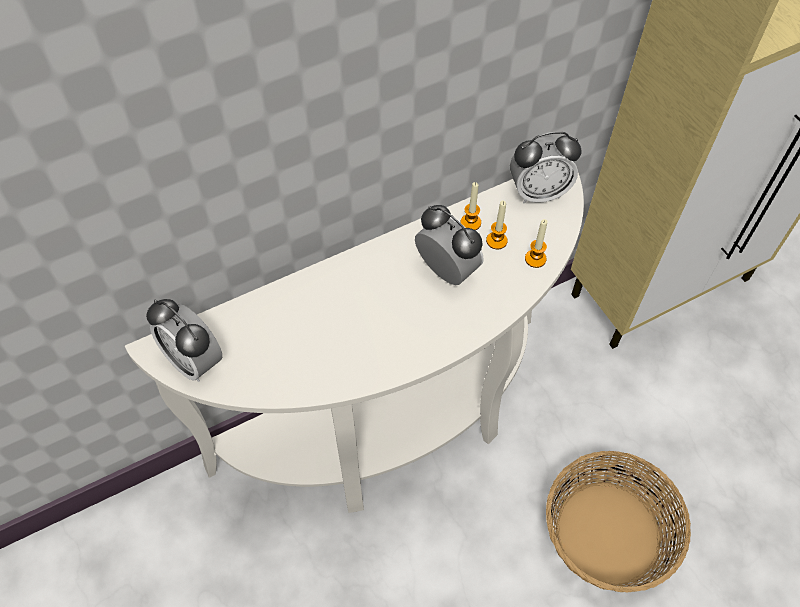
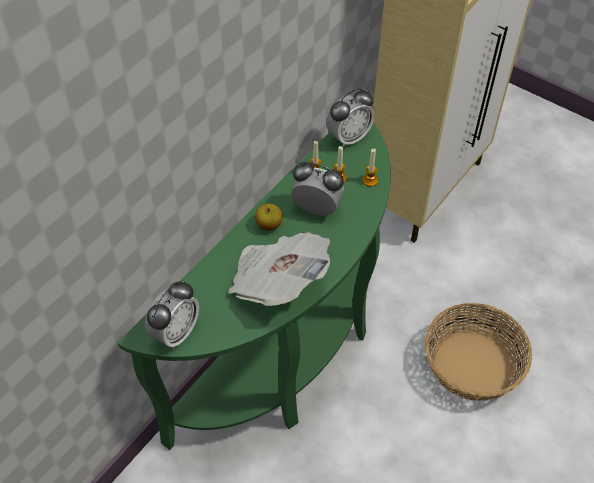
camera: 25 degrees left, 5 degrees down
white console table [125,173,584,513] -> green console table [118,123,391,450]
alarm clock [146,299,222,382] -> alarm clock turned 75 degrees counterclockwise [145,281,199,349]
none -> newspaper [228,232,330,306]
none -> apple [255,203,283,231]

